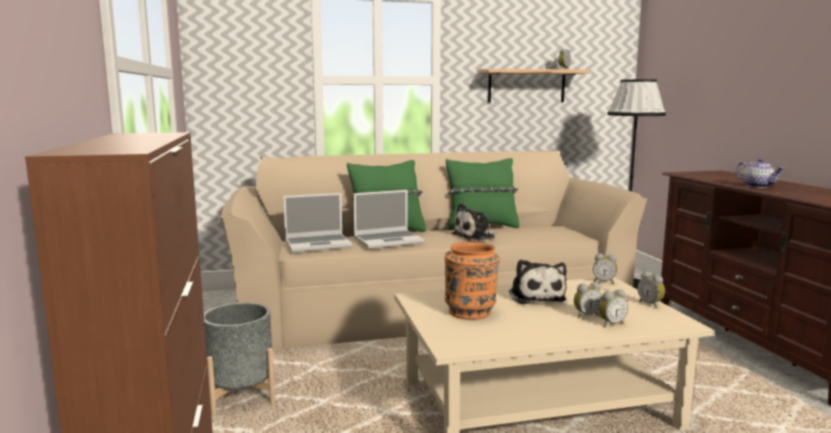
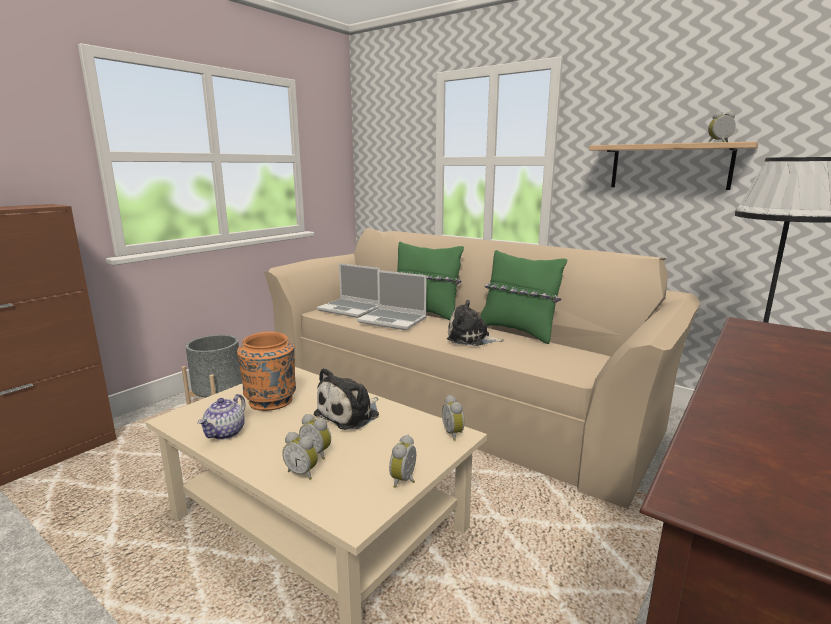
camera: 50 degrees right, 5 degrees up
teapot [736,159,785,188] -> teapot moved to [198,394,245,440]

